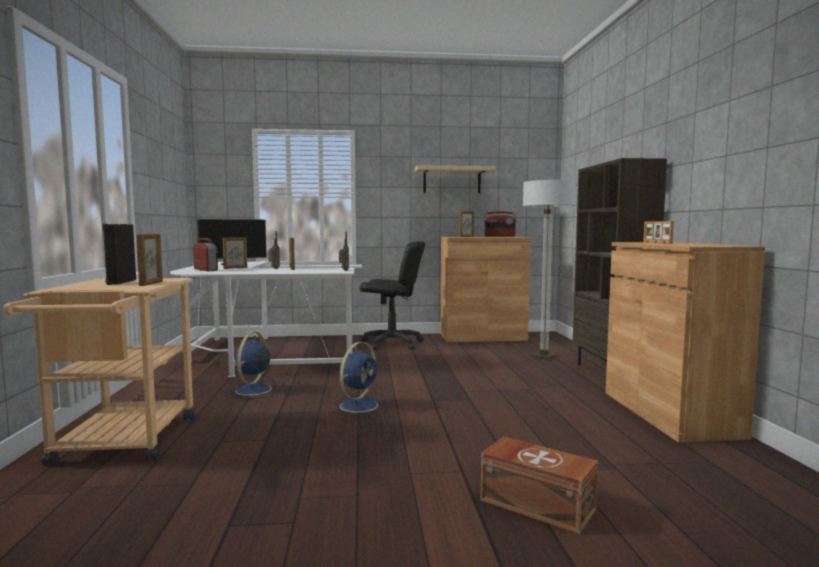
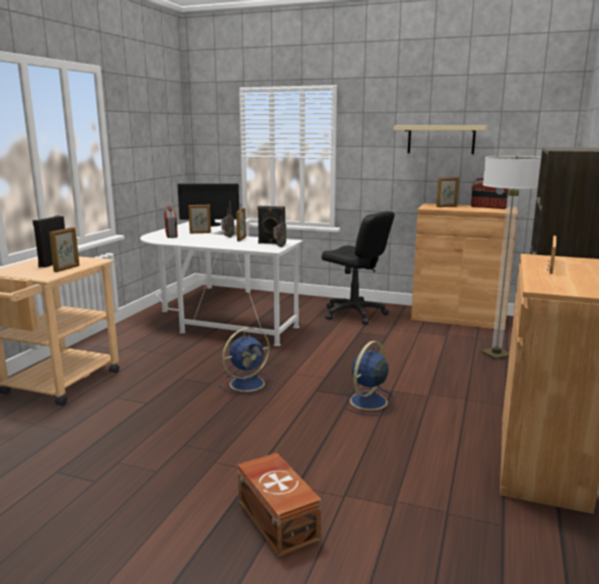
camera: 25 degrees right, 10 degrees up
blue fan [226,332,278,399] -> blue fan moved to [340,341,394,416]
none -> black speaker [257,206,285,244]

